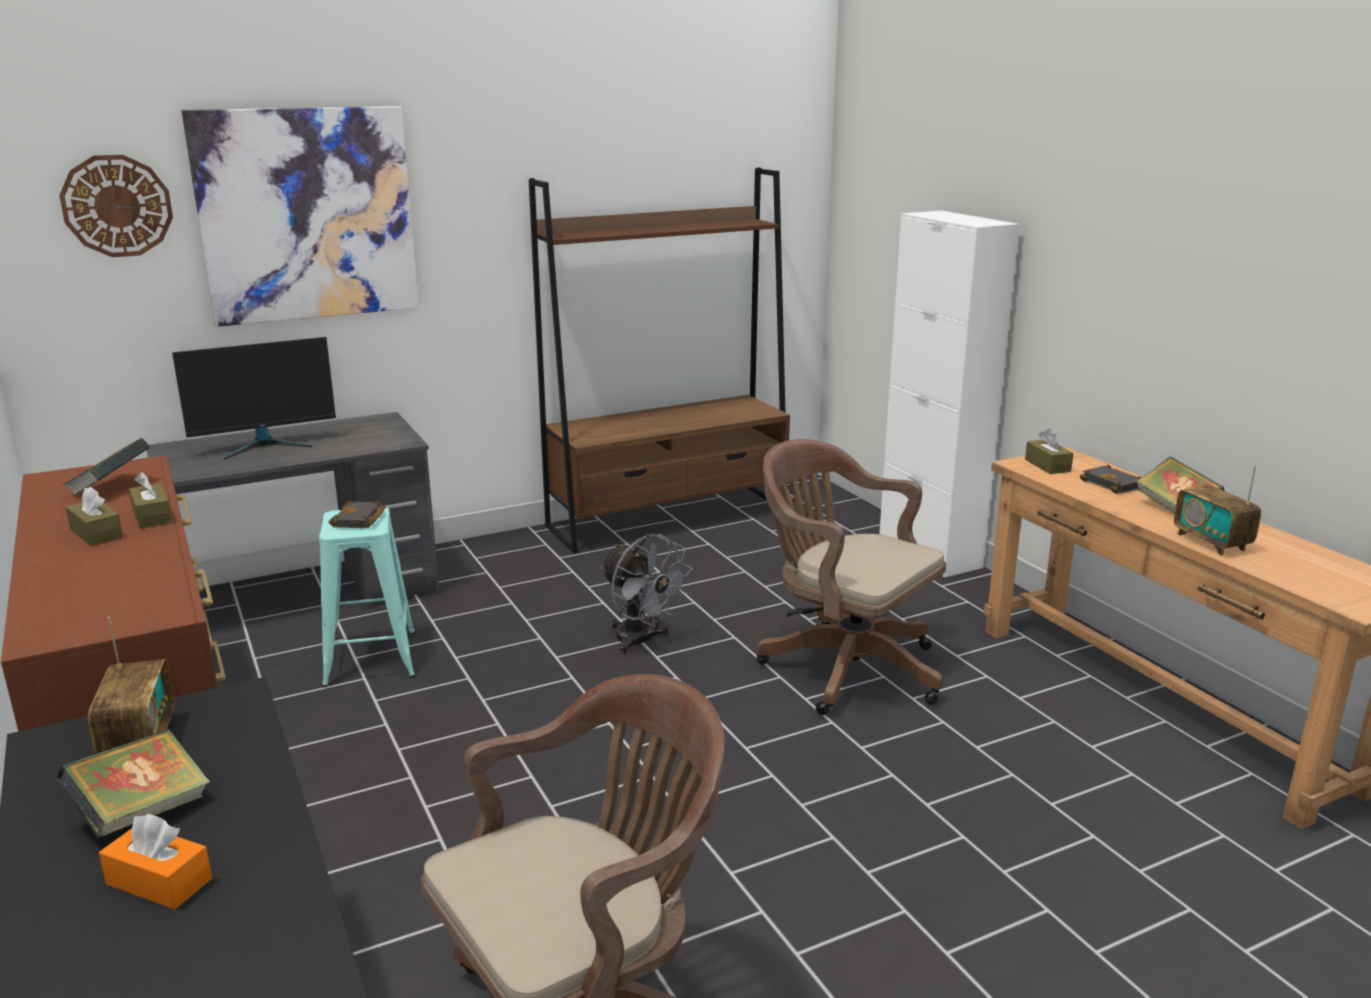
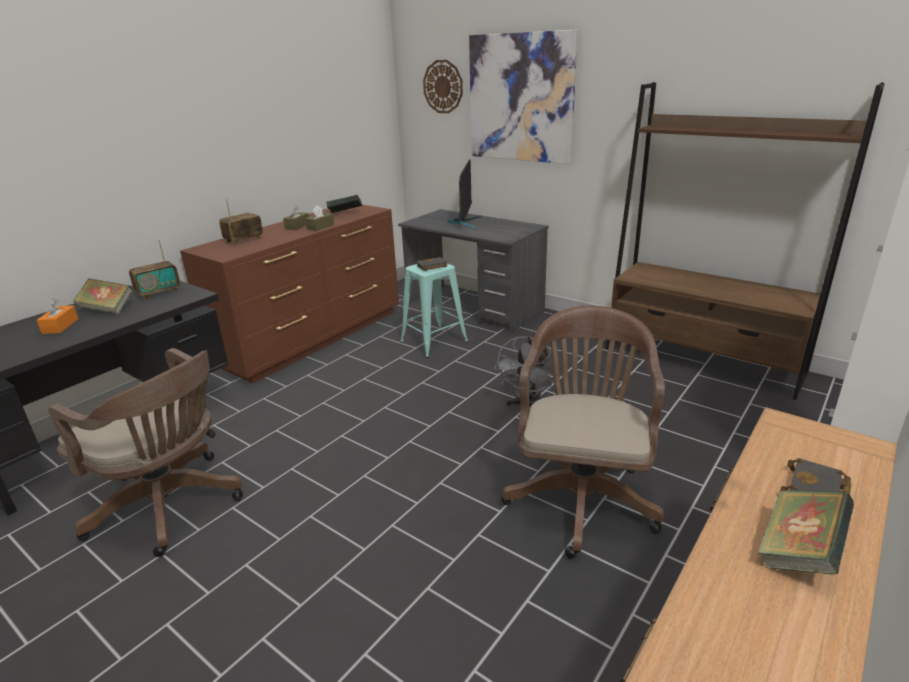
camera: 65 degrees right, 5 degrees up
monitor [172,337,336,460] -> monitor turned 120 degrees counterclockwise [448,159,481,229]
brown tissue box [1025,428,1074,474] -> none
radio [1174,465,1261,556] -> radio moved to [219,199,263,245]

